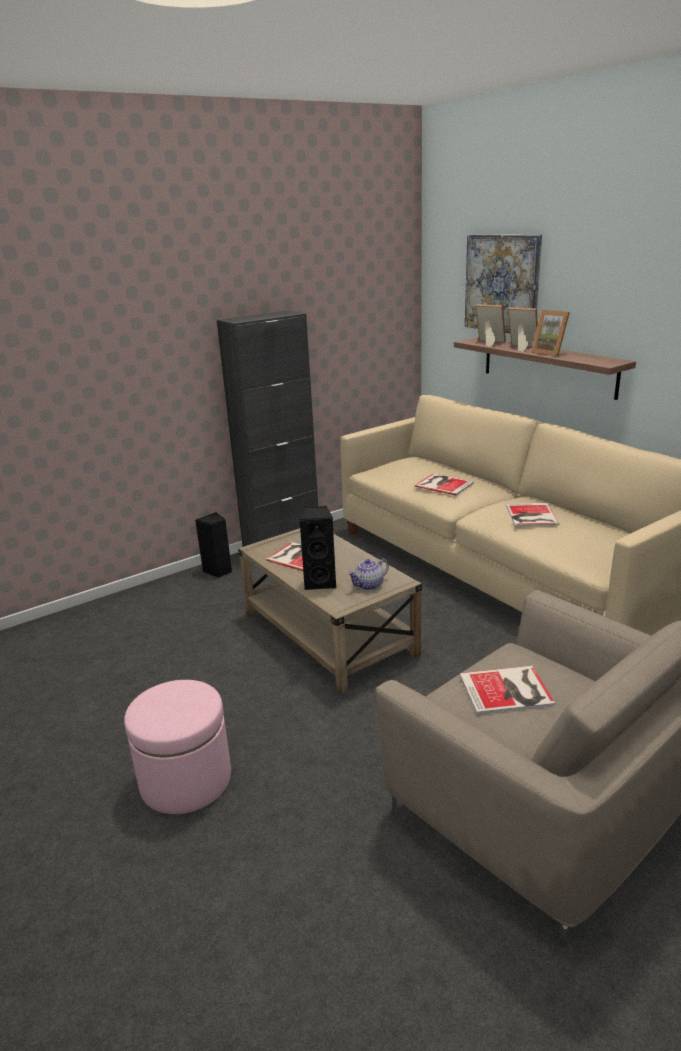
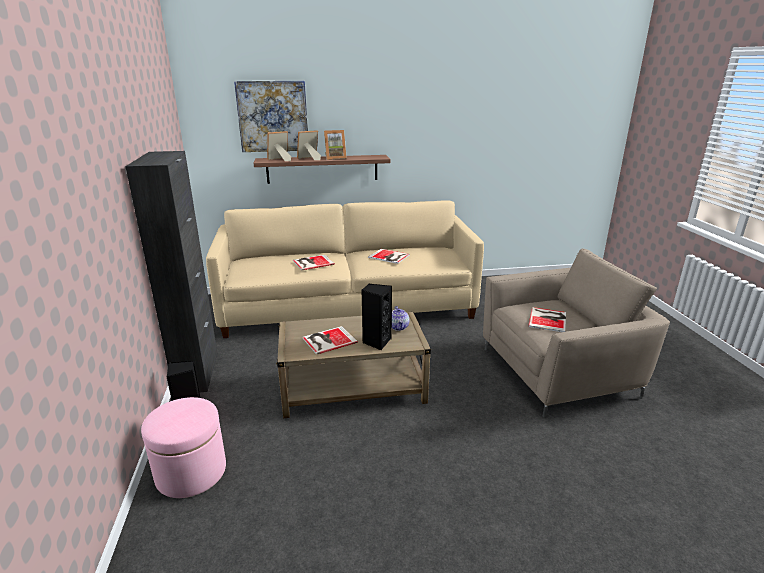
camera: 65 degrees left, 0 degrees up
pink ottoman [124,680,231,814] -> pink ottoman moved to [141,397,226,498]

